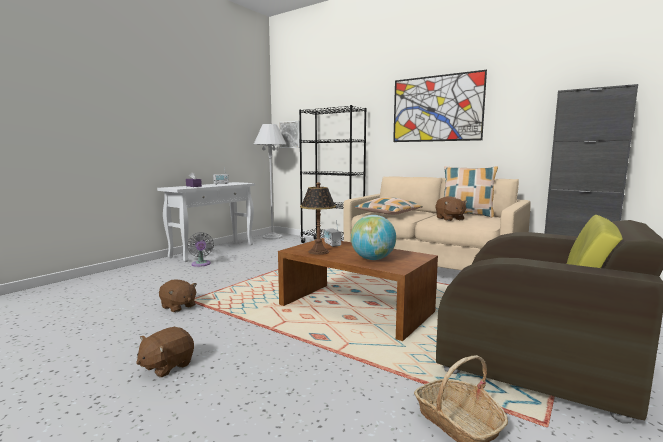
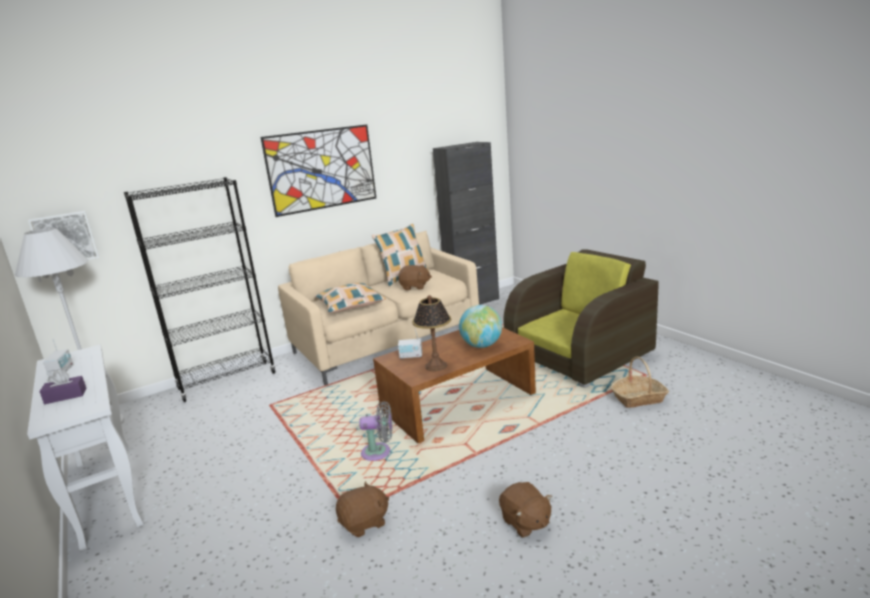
camera: 65 degrees left, 10 degrees up
grey fan [187,232,214,267] -> grey fan moved to [359,401,392,461]

